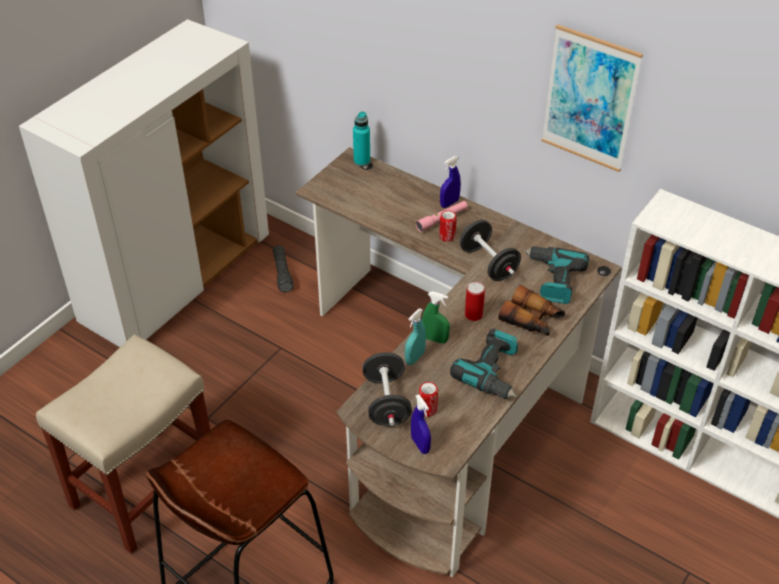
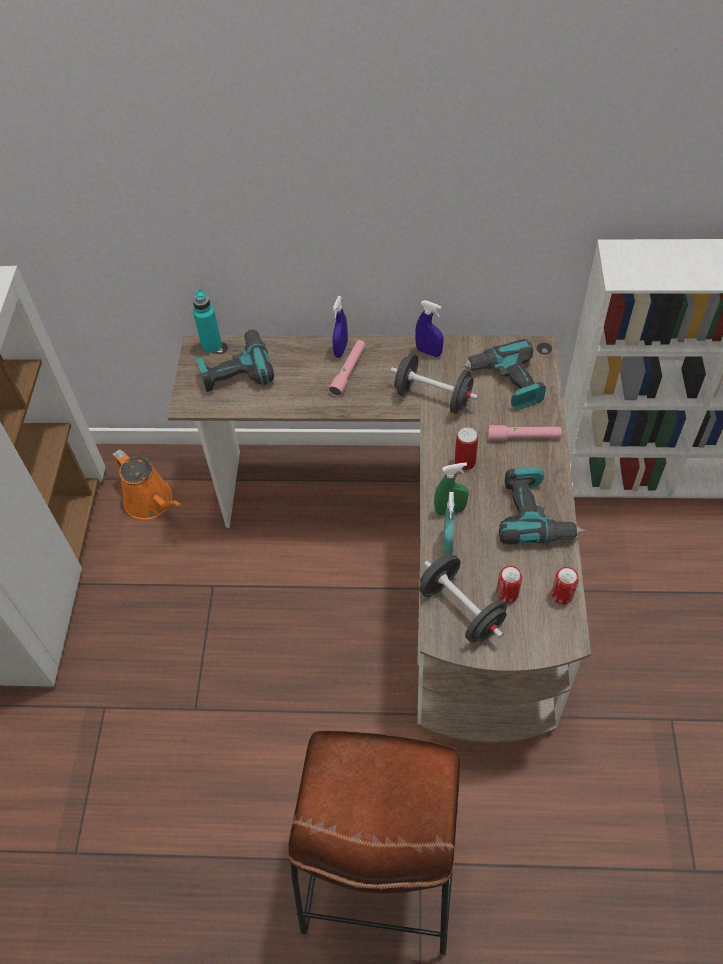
camera: 30 degrees left, 10 degrees up
beige stool [36,334,210,554] -> none
black flashlight [273,245,294,292] -> orange watering can [112,449,181,520]
blue spray bottle [411,394,431,454] -> blue spray bottle moved to [415,300,444,357]
can [439,210,457,242] -> can moved to [551,567,579,605]
binoculars [498,285,565,336] -> pink flashlight [487,425,562,440]
picture [541,24,643,172] -> none
none -> power drill [196,327,274,392]

